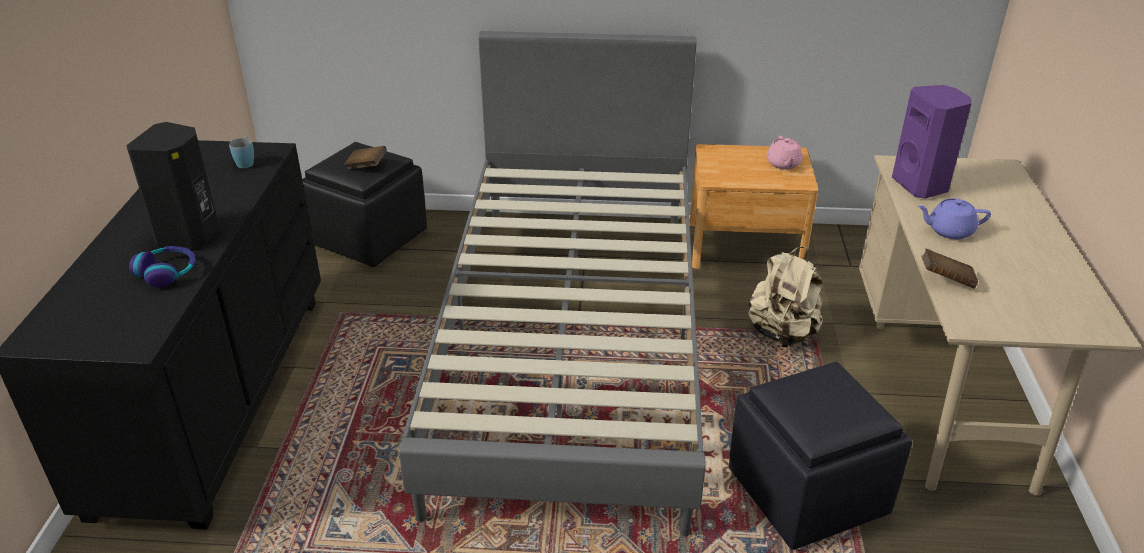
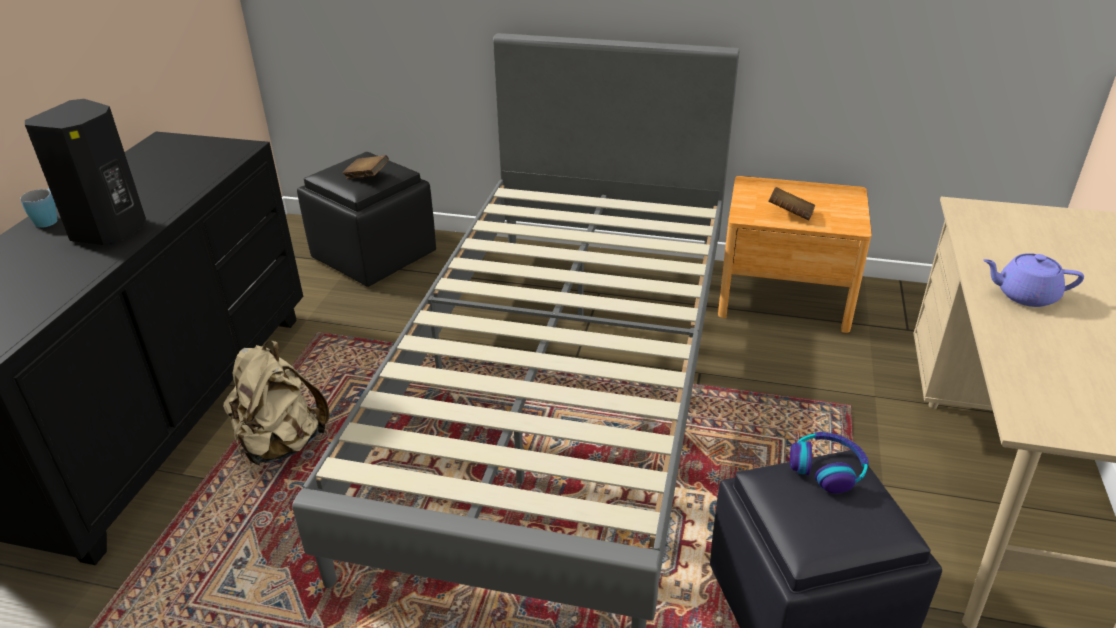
camera: 10 degrees right, 0 degrees up
headphones [129,246,196,287] -> headphones moved to [790,432,869,493]
blue mug [229,137,254,168] -> blue mug moved to [20,189,57,228]
beige backpack [748,246,823,348] -> beige backpack moved to [223,341,330,465]
pink teapot [766,136,803,170] -> none
purple speaker [892,85,972,199] -> none
brown book [921,249,978,289] -> brown book moved to [768,187,815,220]

